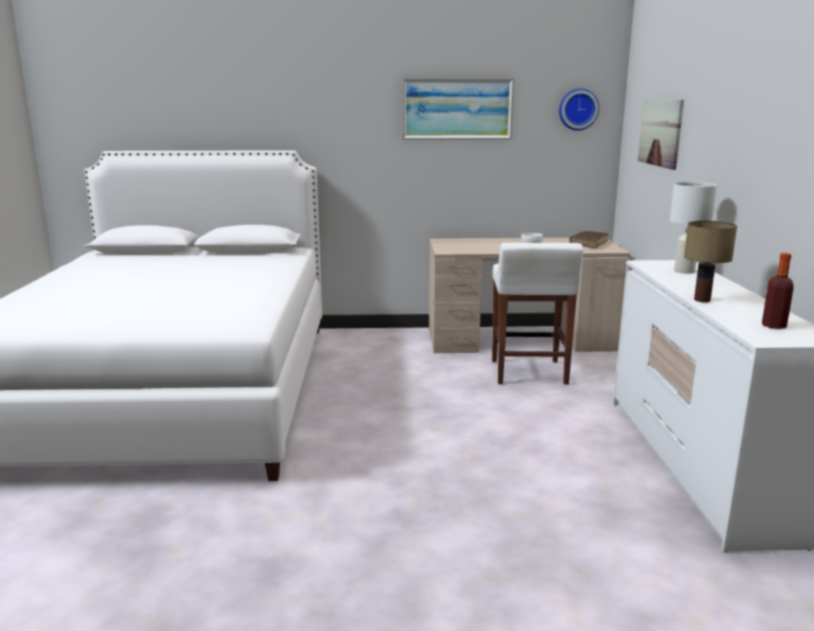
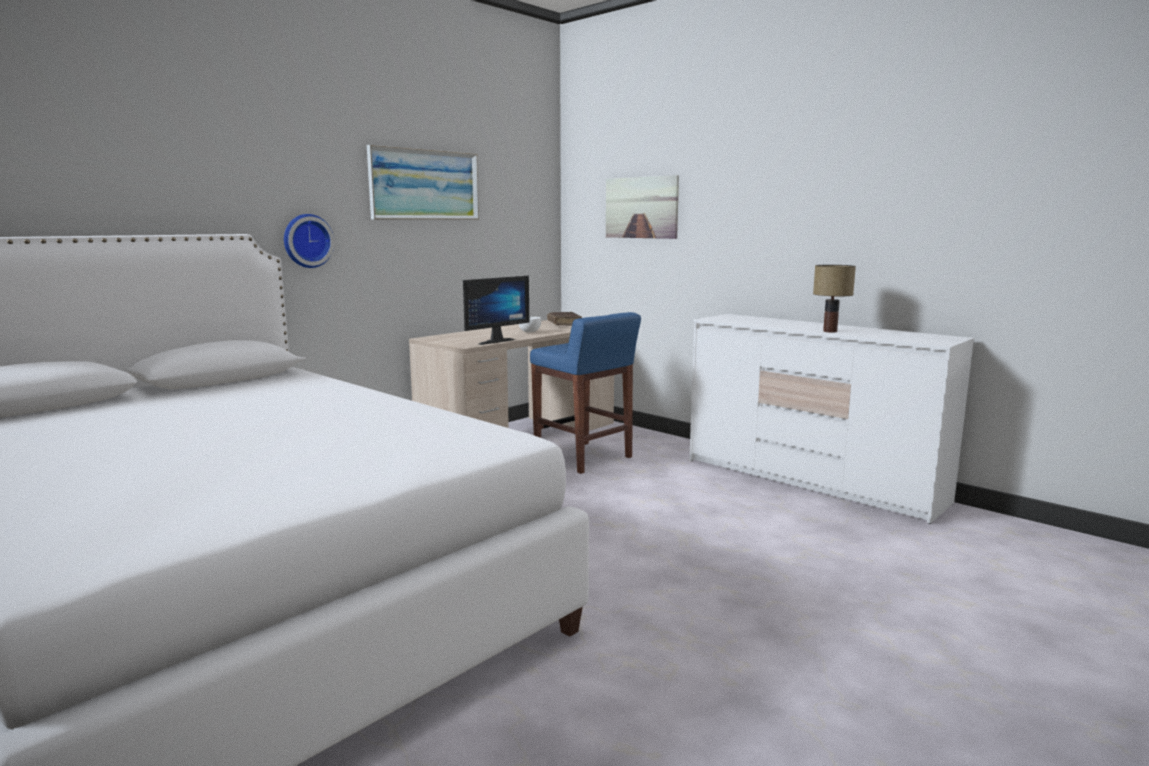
camera: 45 degrees left, 5 degrees down
white stool [492,242,583,385] -> blue stool [530,312,641,474]
wall clock [559,88,599,131] -> wall clock moved to [284,214,334,268]
white table lamp [670,182,717,274] -> none
bottle [762,253,794,329] -> none
none -> monitor [463,276,529,345]

